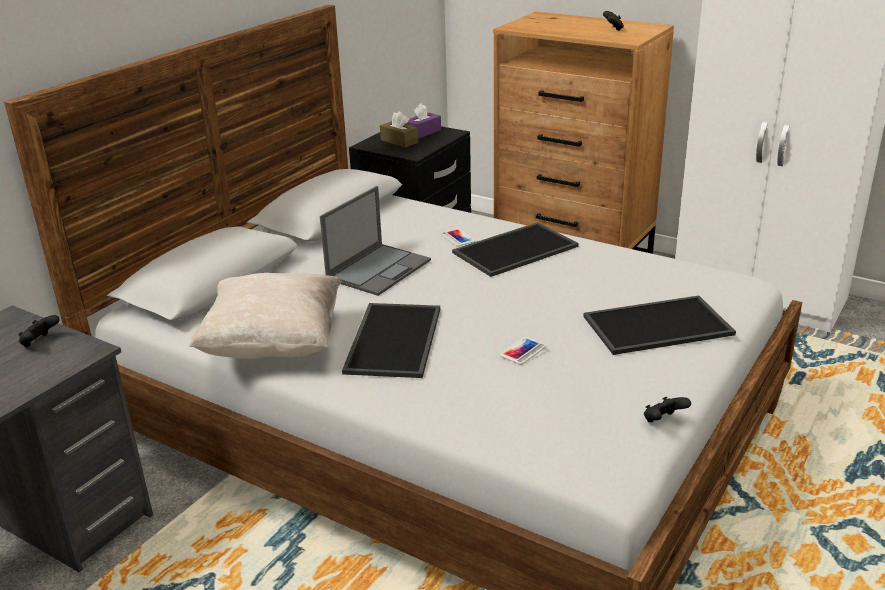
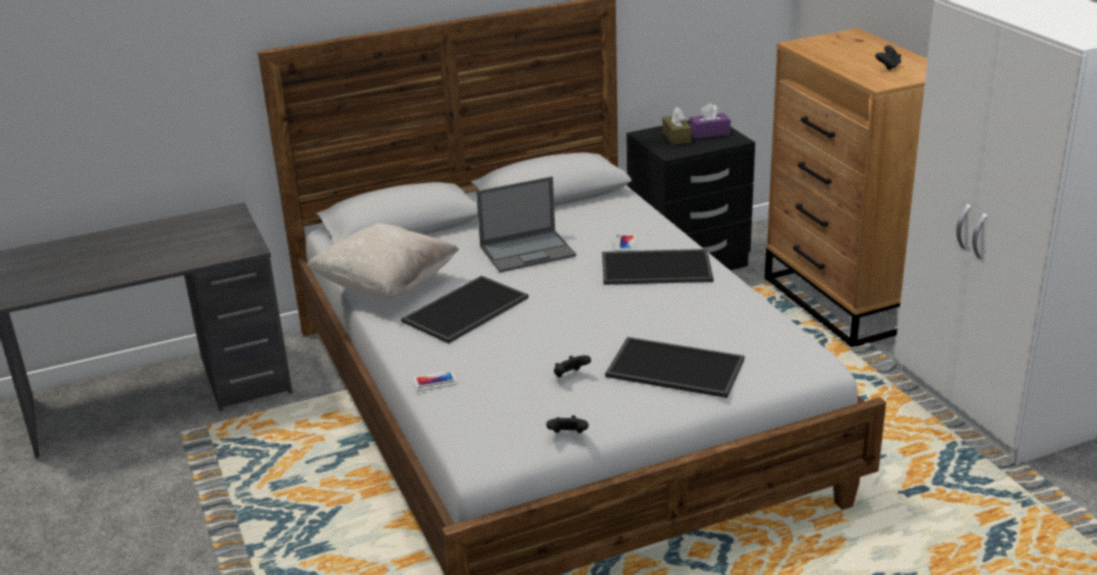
camera: 35 degrees right, 0 degrees up
black game controller [19,315,60,348] -> black game controller moved to [554,355,591,377]
phone [500,337,547,365] -> phone moved to [413,370,458,391]

